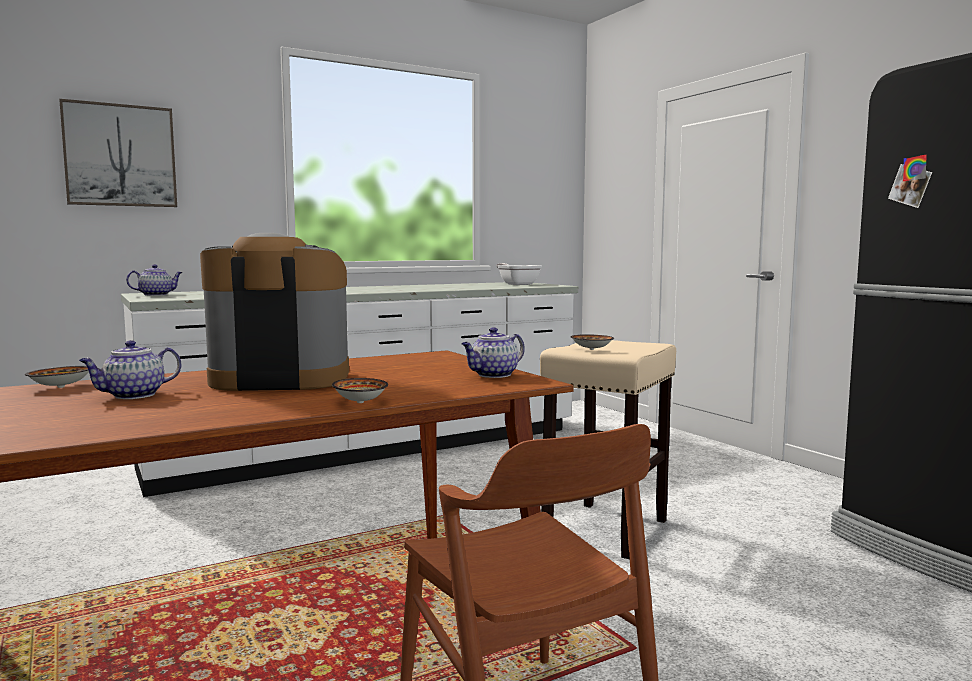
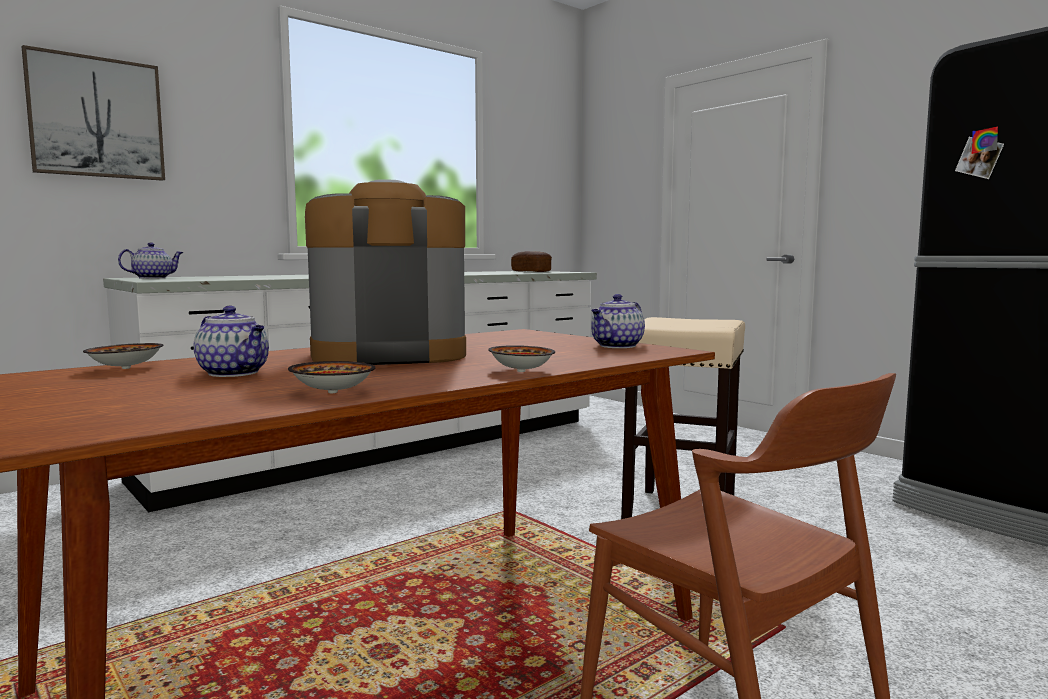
camera: 10 degrees left, 0 degrees up
teapot [79,340,182,399] -> teapot turned 90 degrees counterclockwise [194,306,269,377]
frying pan [496,263,542,285] -> bread [511,251,552,272]
bowl [570,334,614,350] -> bowl moved to [288,361,375,393]

